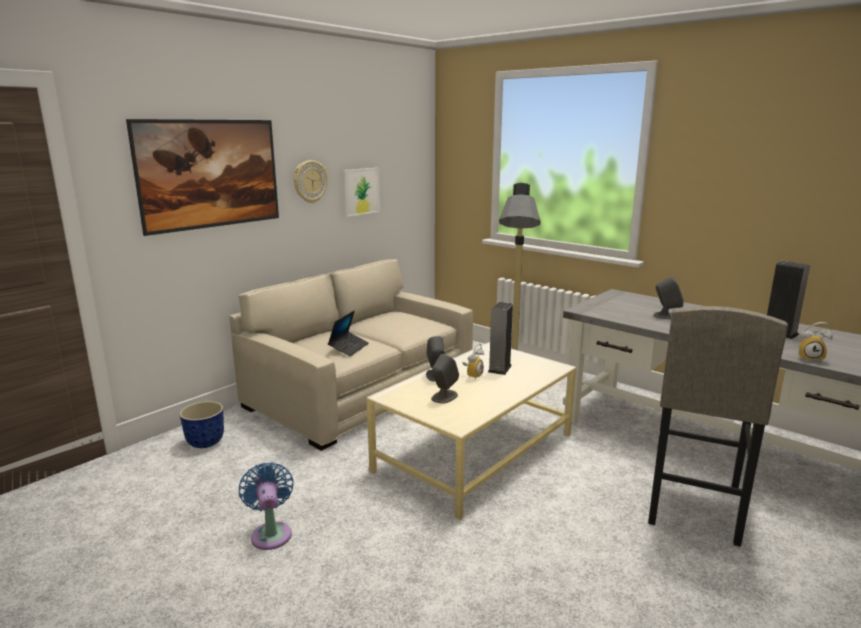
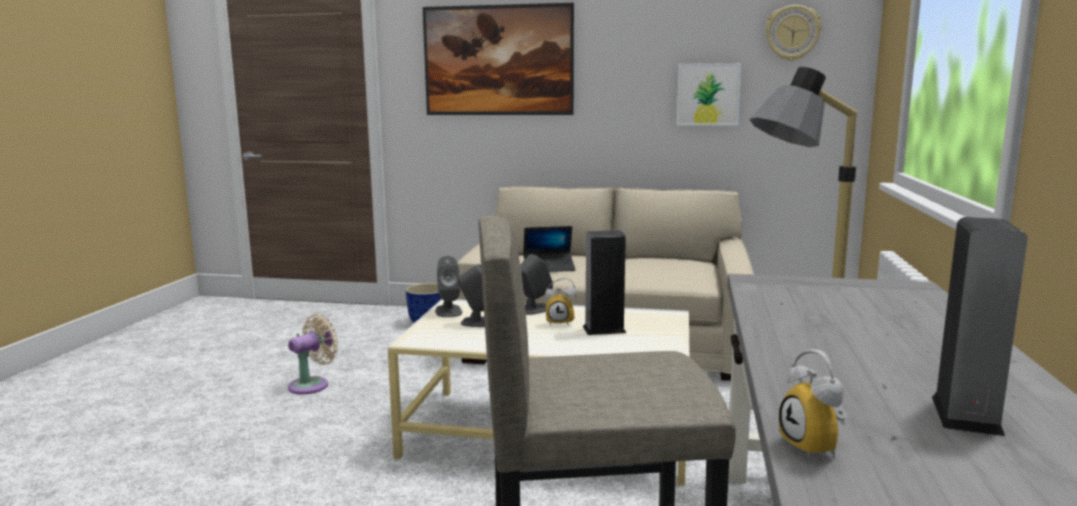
camera: 60 degrees right, 5 degrees down
blue fan [239,462,294,550] -> beige fan [288,314,338,395]
wall clock [293,160,328,203] -> wall clock moved to [765,5,822,61]
grey speaker [653,276,684,319] -> grey speaker moved to [435,256,462,317]

